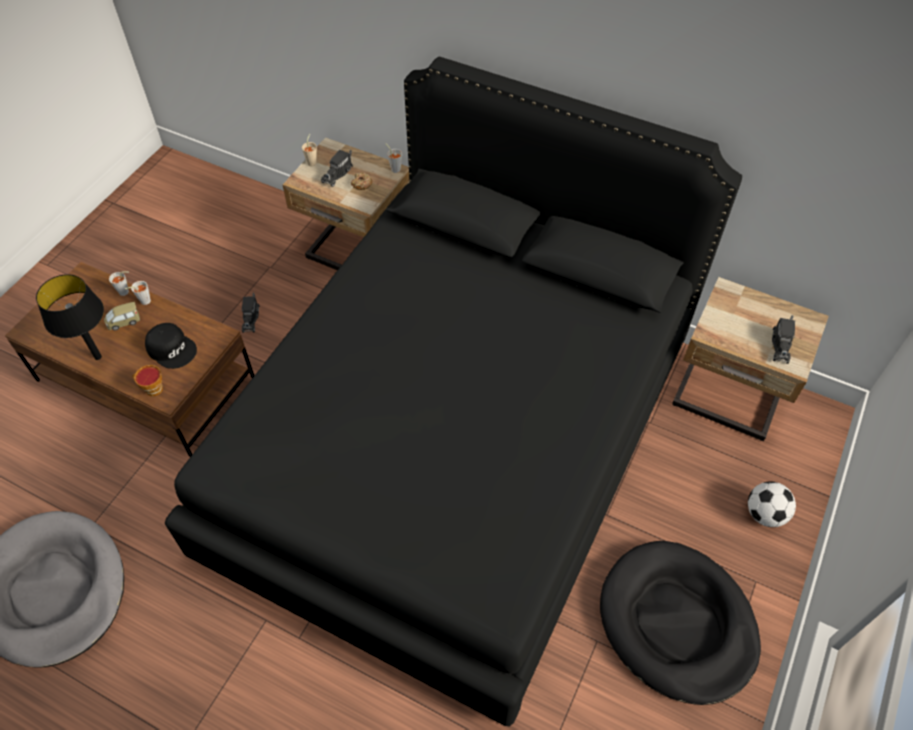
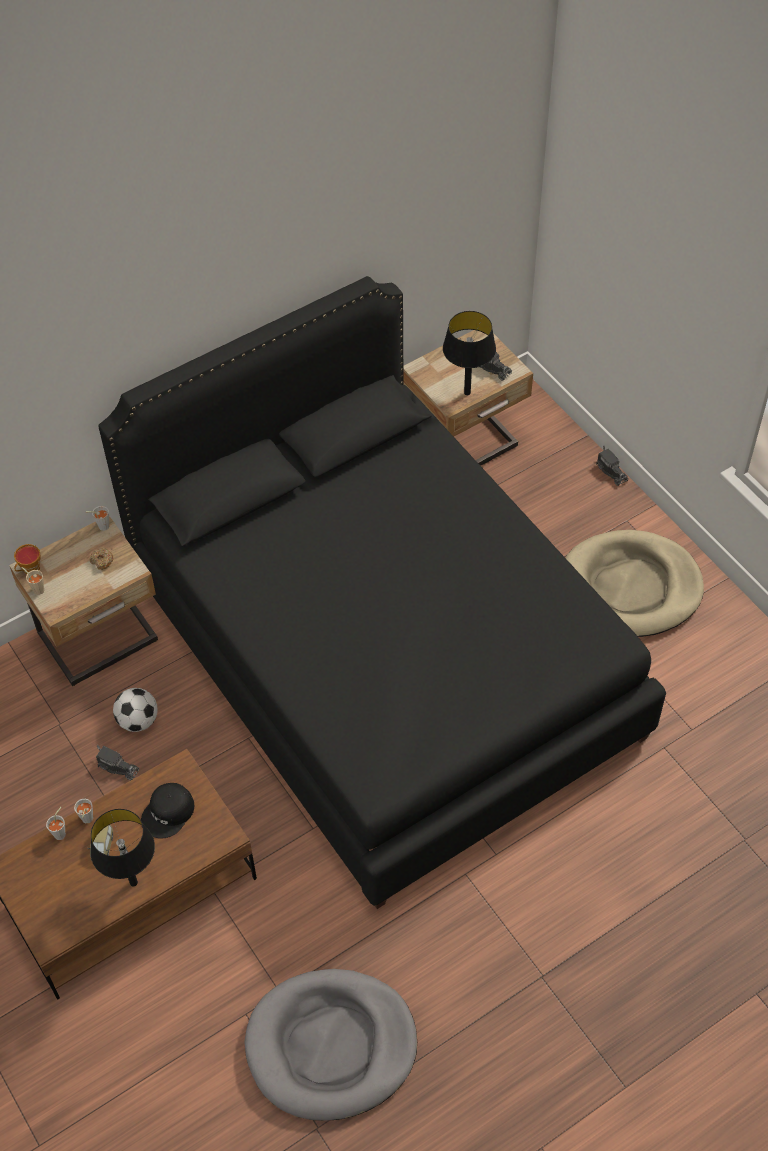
camera: 60 degrees left, 0 degrees up
cup [133,365,163,396] -> cup moved to [14,544,40,574]
black cap [145,323,197,369] -> black cap turned 150 degrees clockwise [141,783,194,839]
toy truck [321,150,353,187] -> toy truck moved to [596,445,629,486]
black dog bed [600,541,761,705] -> beige dog bed [566,530,704,637]
football [748,481,796,527] -> football moved to [113,688,158,732]
none -> black table lamp [443,311,496,395]

